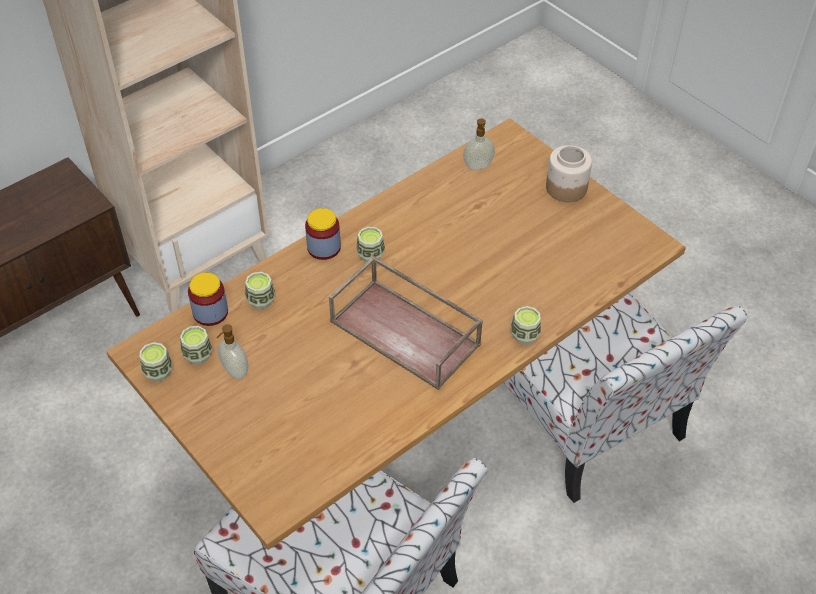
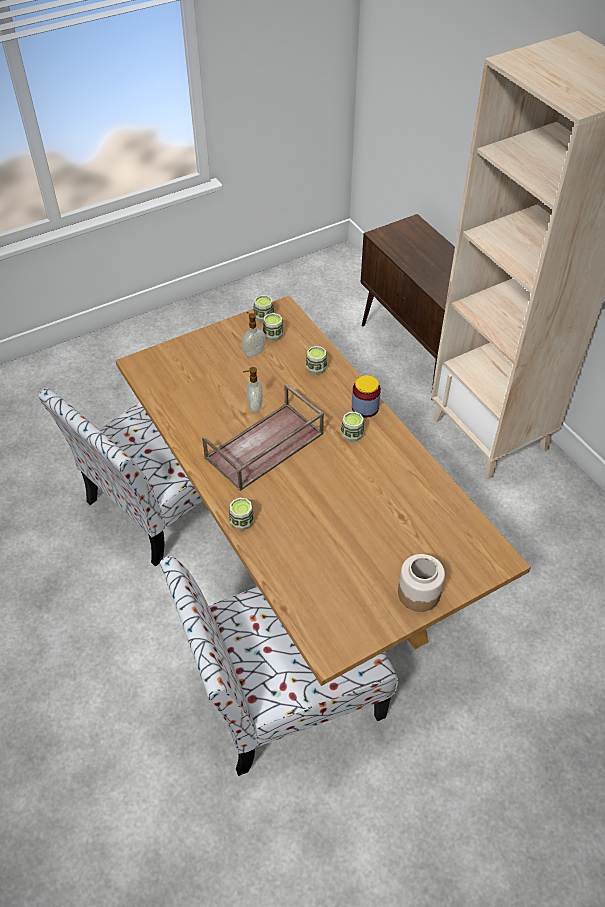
camera: 100 degrees right, 0 degrees up
jar [188,272,228,326] -> none
soap dispenser [463,118,495,170] -> soap dispenser moved to [243,367,263,413]

